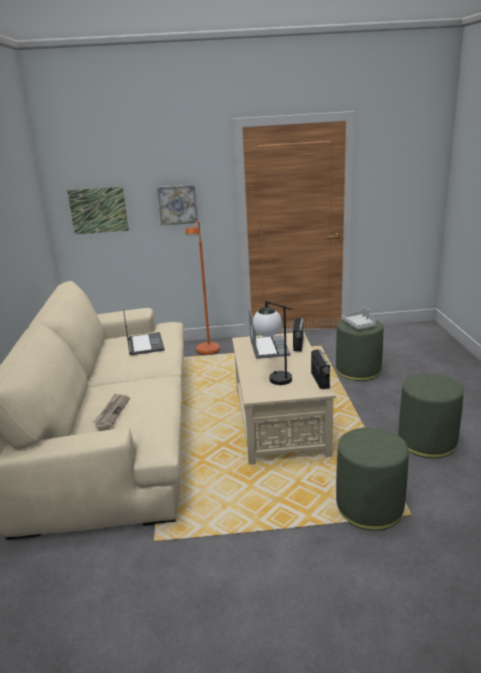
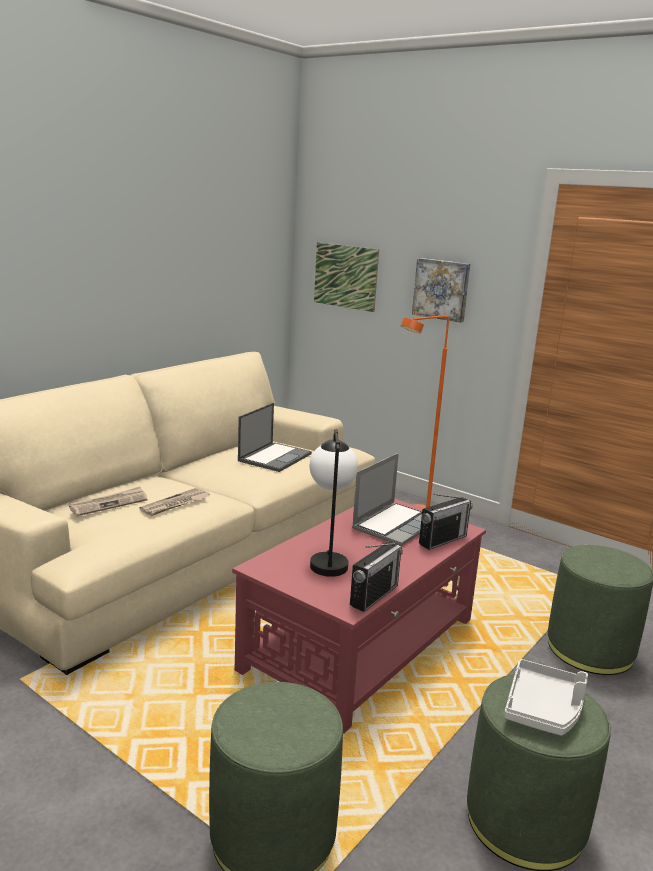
camera: 40 degrees right, 5 degrees down
beige coffee table [232,332,336,465] -> red coffee table [232,499,486,733]
grey tray [341,307,375,329] -> grey tray moved to [504,659,588,736]
none -> newspaper [139,488,210,516]

